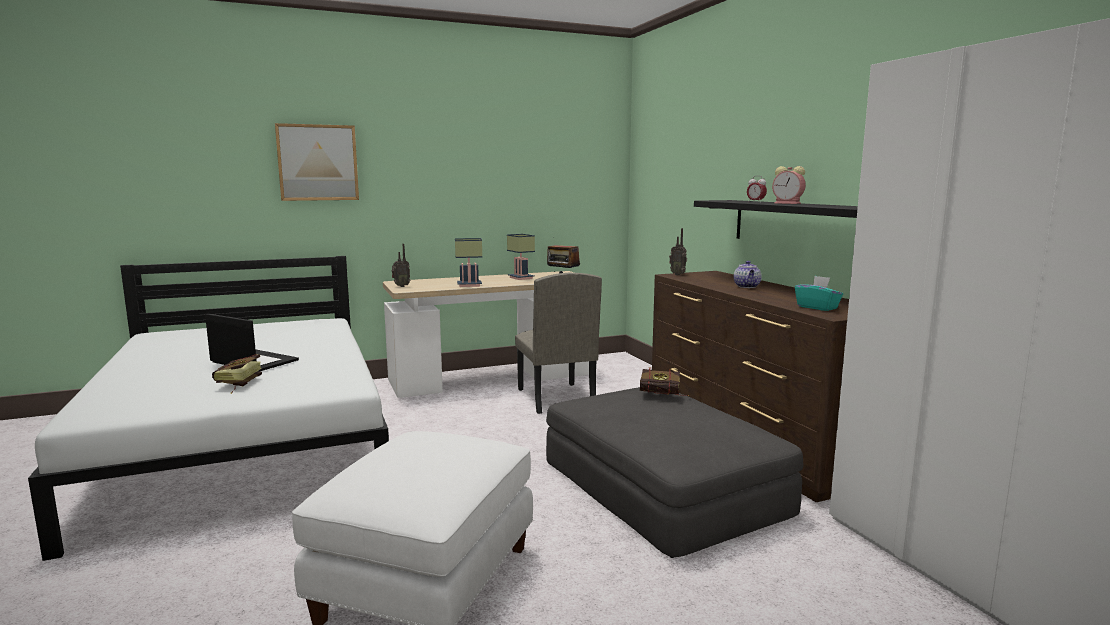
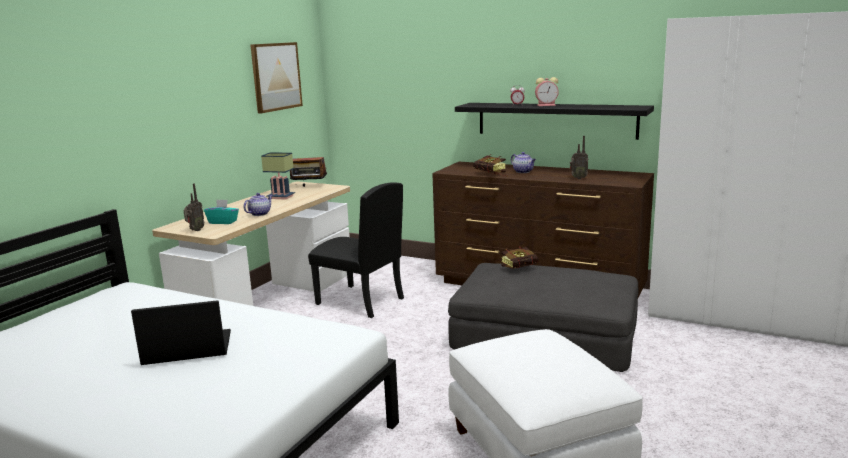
camera: 40 degrees left, 5 degrees up
book [212,354,262,394] -> book moved to [473,155,508,177]
picture [275,123,359,201] -> picture moved to [250,42,303,113]
table lamp [455,238,482,287] -> teapot [244,193,273,216]
beige chair [515,273,602,414] -> black chair [308,182,404,318]
radio [669,228,687,275] -> radio moved to [570,136,588,179]
turquoise tissue box [795,276,843,311] -> turquoise tissue box moved to [204,200,239,224]

